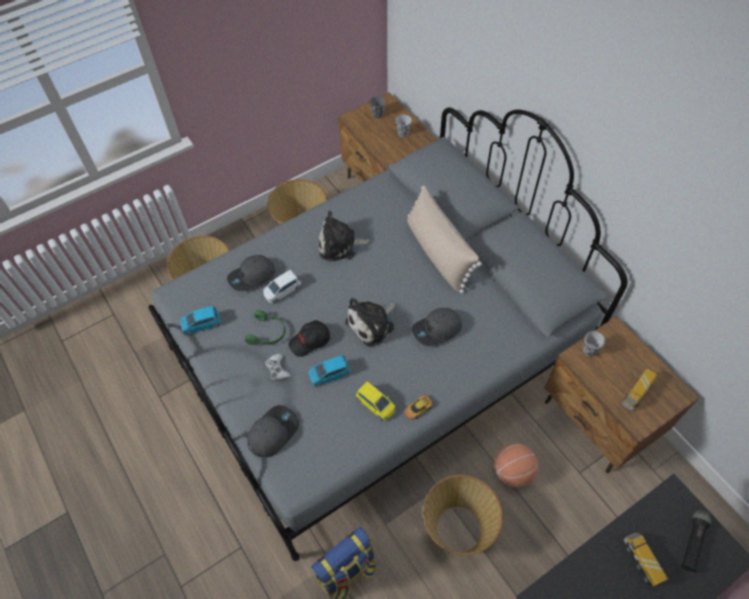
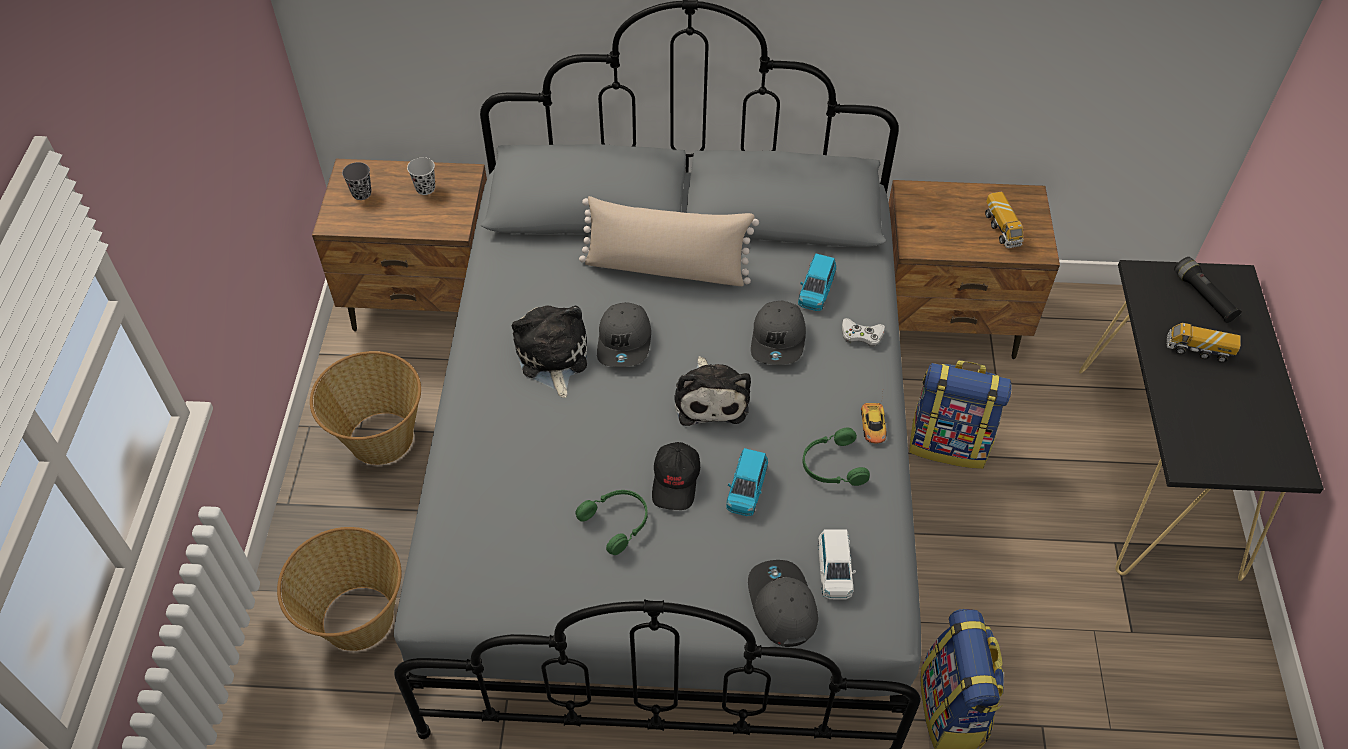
camera: 55 degrees left, 5 degrees down
blue toy car [180,306,221,335] -> blue toy car moved to [798,254,836,311]
grey cap [227,255,275,291] -> grey cap moved to [597,302,651,367]
white toy car [263,270,301,304] -> white toy car moved to [818,530,856,599]
white game controller [265,354,291,381] -> white game controller moved to [842,318,885,347]
plush toy [319,210,371,262] -> plush toy turned 135 degrees clockwise [512,305,587,398]
yellow toy car [356,381,396,421] -> green headphones [803,428,870,486]
basket [423,475,503,555] -> none
basketball [495,443,539,487] -> backpack [909,360,1012,469]
black cup [583,331,605,356] -> none

